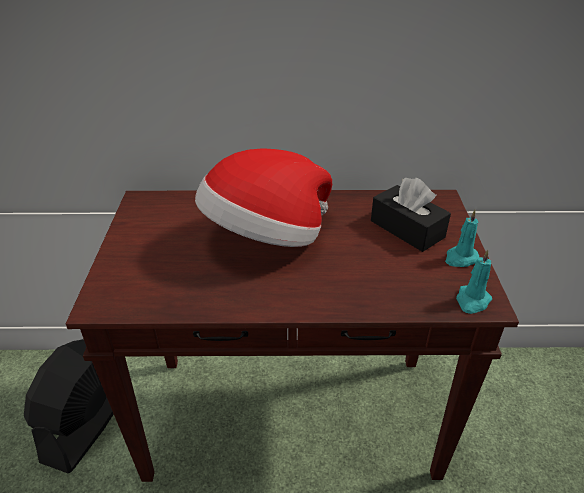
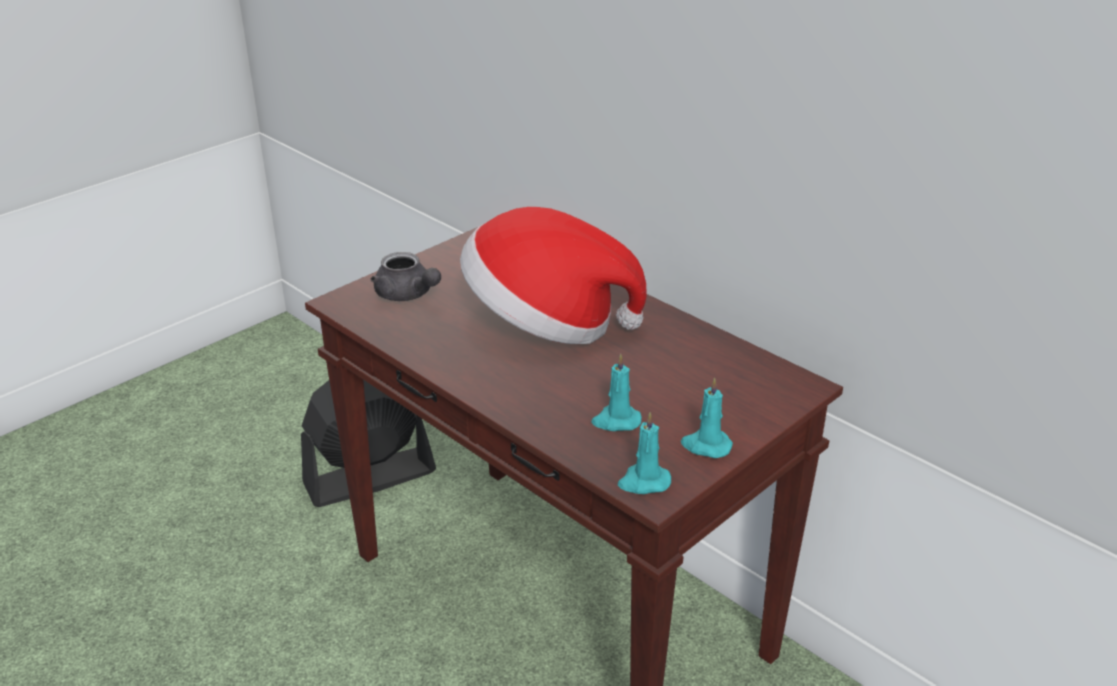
camera: 45 degrees right, 5 degrees down
black tissue box [371,178,451,252] -> none
none -> grey teapot [371,252,441,301]
none -> turquoise candle [591,354,642,431]

